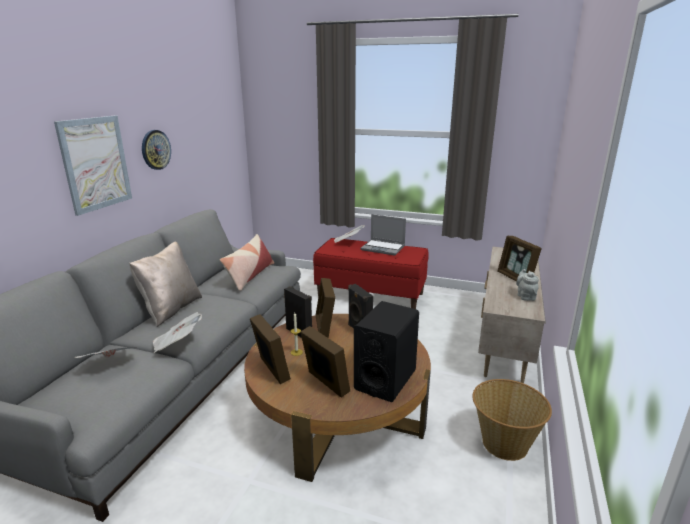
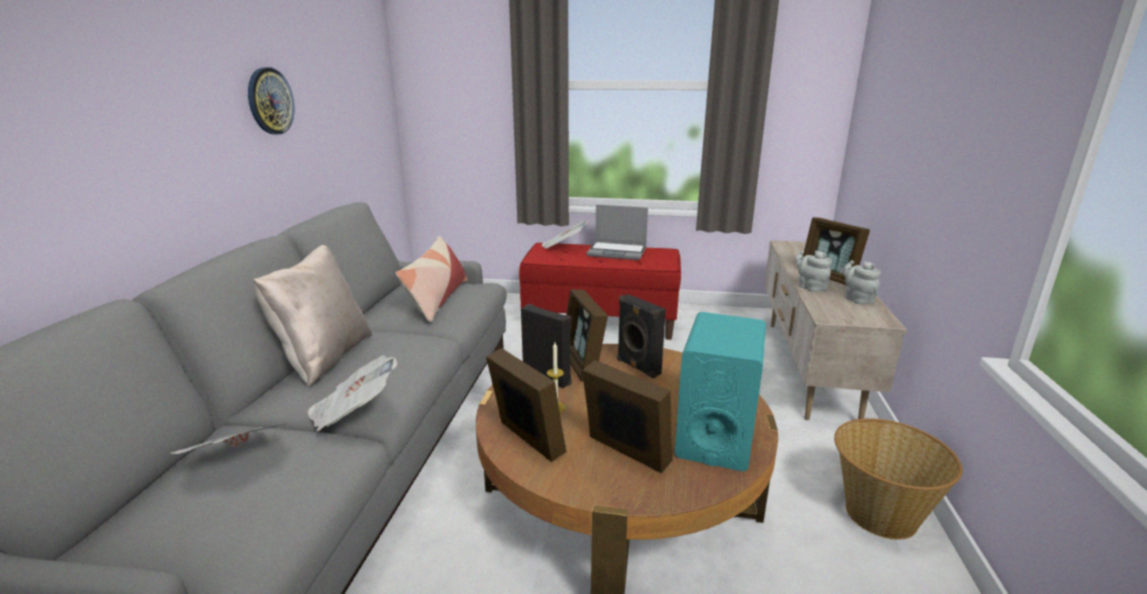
camera: 10 degrees left, 0 degrees up
picture [54,116,132,216] -> none
black speaker [354,301,419,402] -> turquoise speaker [675,312,766,471]
none -> grey teapot [795,251,832,292]

